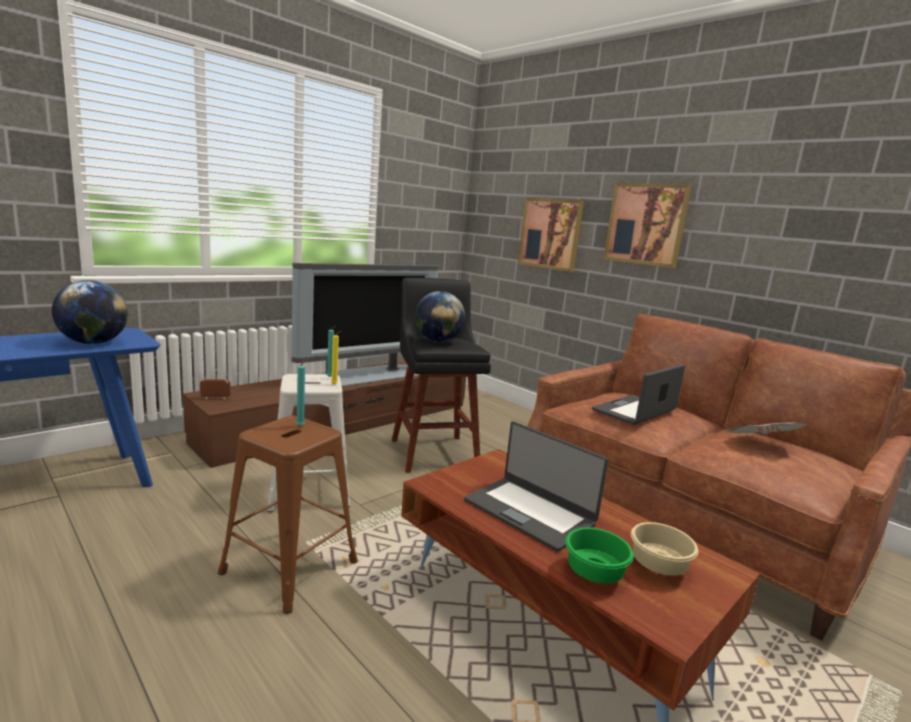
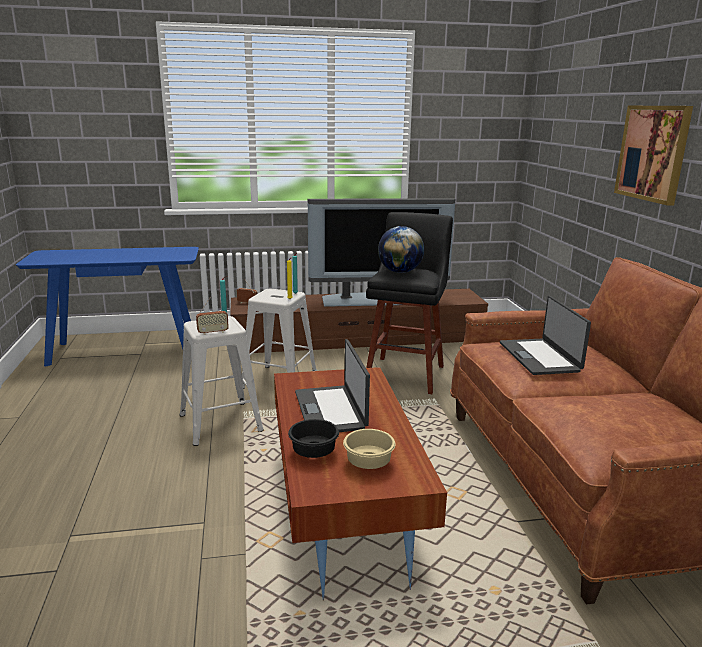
camera: 35 degrees right, 5 degrees up
globe [52,280,128,344] -> none
brown stool [218,416,358,614] -> white stool [180,316,264,446]
picture [518,198,584,272] -> none
green bowl [565,527,634,583] -> black bowl [288,419,339,458]
laptop [592,364,685,425] -> laptop turned 90 degrees counterclockwise [500,296,591,375]
newspaper [728,422,807,435] -> none
none -> radio [196,297,229,335]

